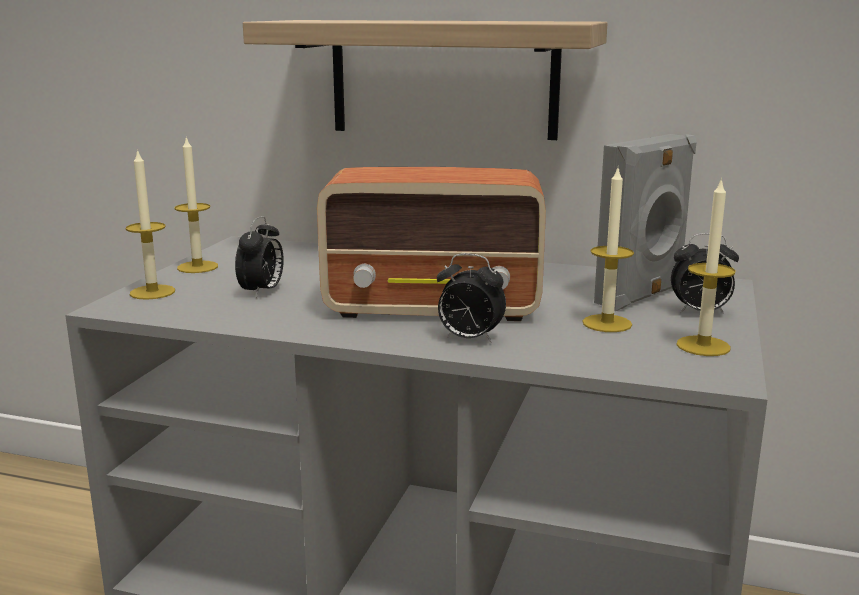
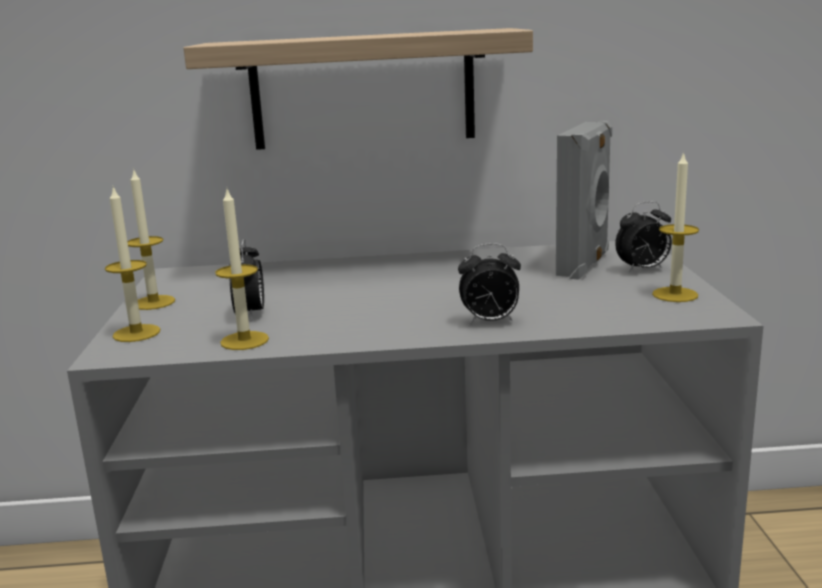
camera: 20 degrees left, 0 degrees up
radio [317,167,546,321] -> none
candle [583,168,634,332] -> candle moved to [215,190,269,350]

